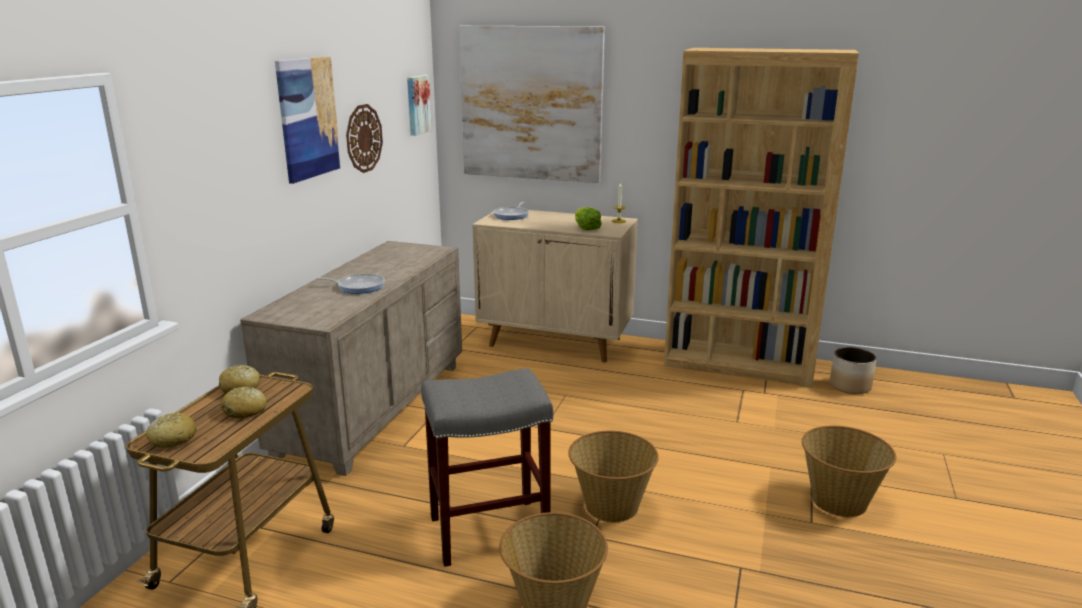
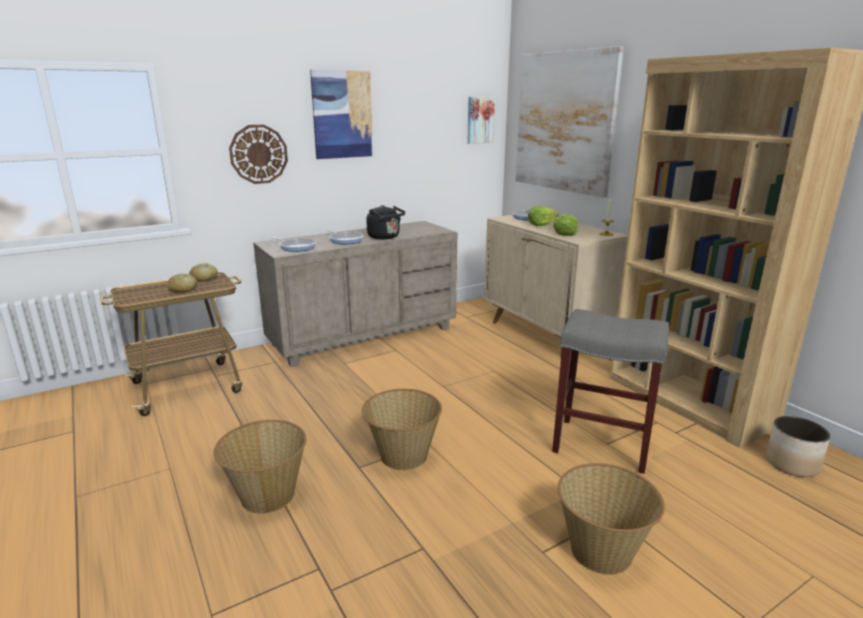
camera: 40 degrees right, 0 degrees up
bread [146,412,197,448] -> none
wall clock [346,104,383,173] -> wall clock moved to [229,125,288,184]
grey stool [421,368,553,567] -> grey stool moved to [552,309,669,474]
none -> frying pan [271,237,316,252]
none -> black kettle [366,205,405,239]
none -> lettuce [528,206,559,226]

